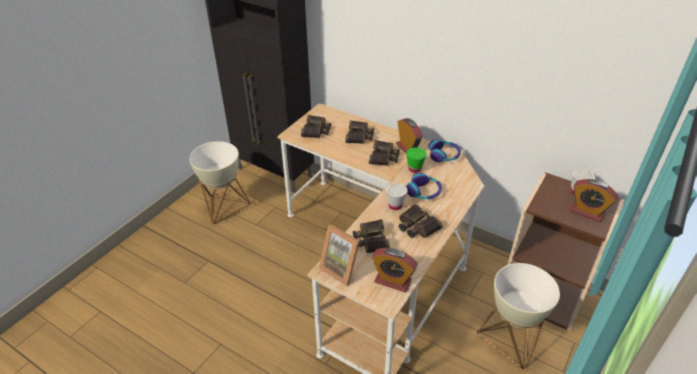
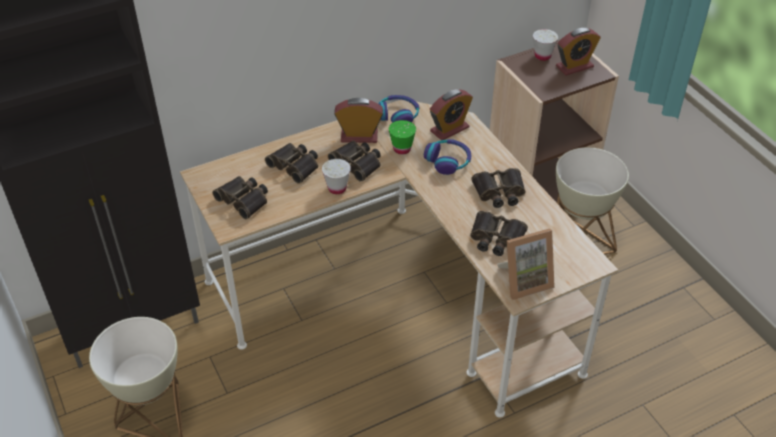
camera: 60 degrees left, 5 degrees up
alarm clock [372,248,418,292] -> alarm clock moved to [430,89,473,140]
white cup [386,183,408,210] -> white cup moved to [322,159,351,194]

